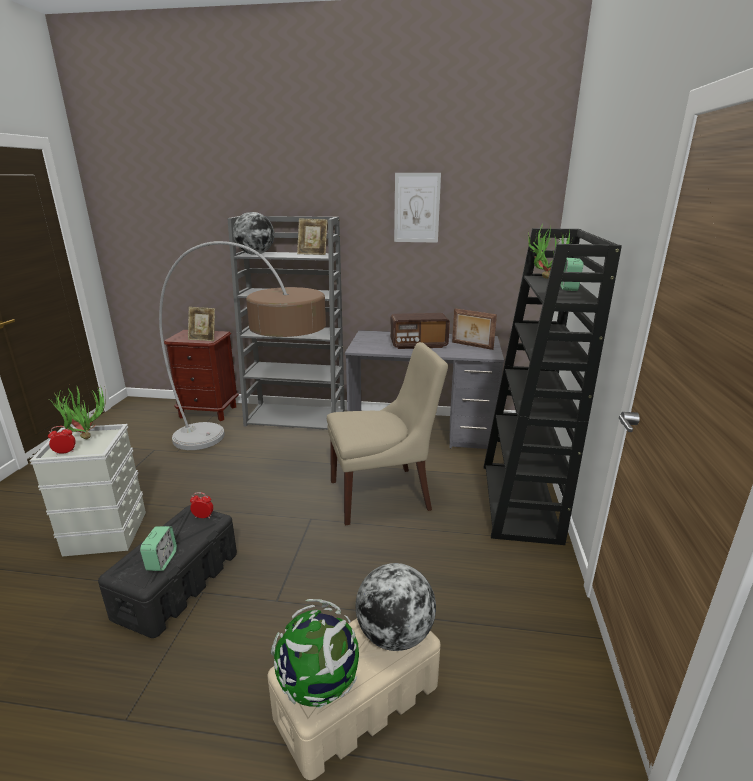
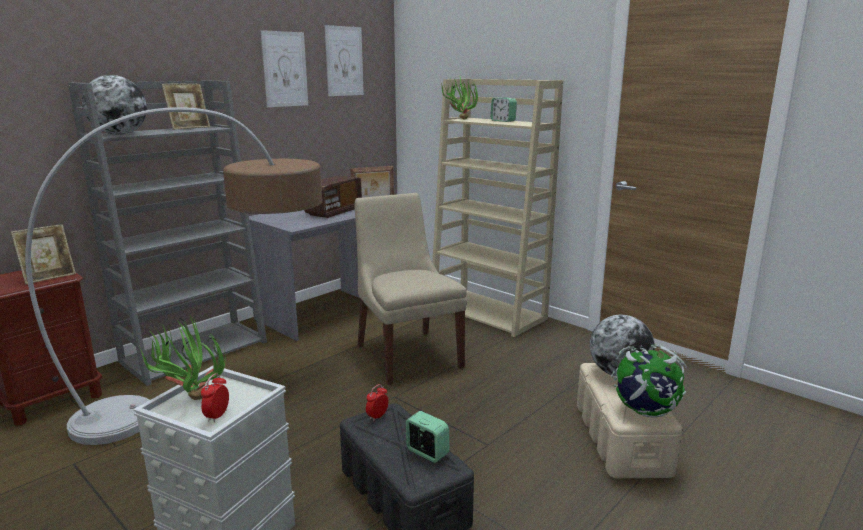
camera: 55 degrees left, 5 degrees down
beige chair [327,342,448,526] -> beige chair turned 45 degrees counterclockwise [355,193,467,385]
black bookcase [484,228,622,545] -> beige bookcase [432,79,563,337]
none -> picture [325,25,364,96]

